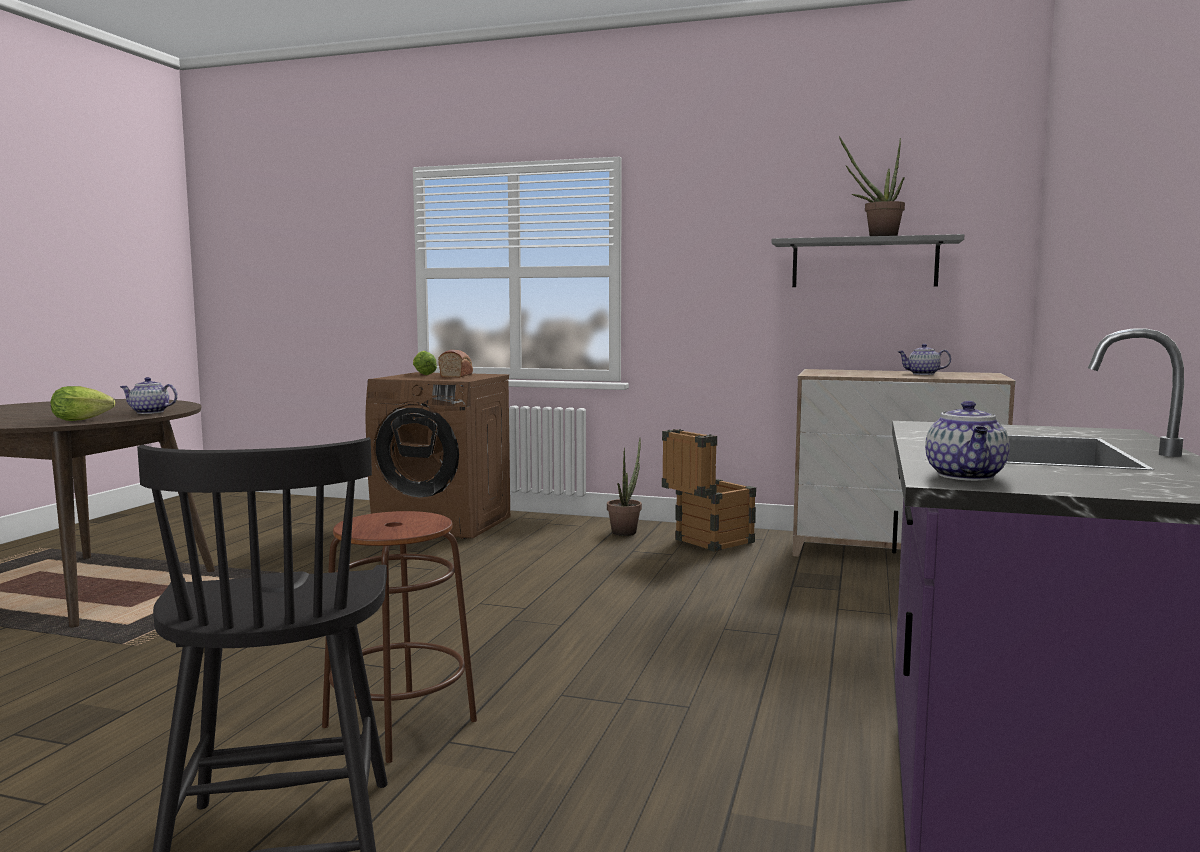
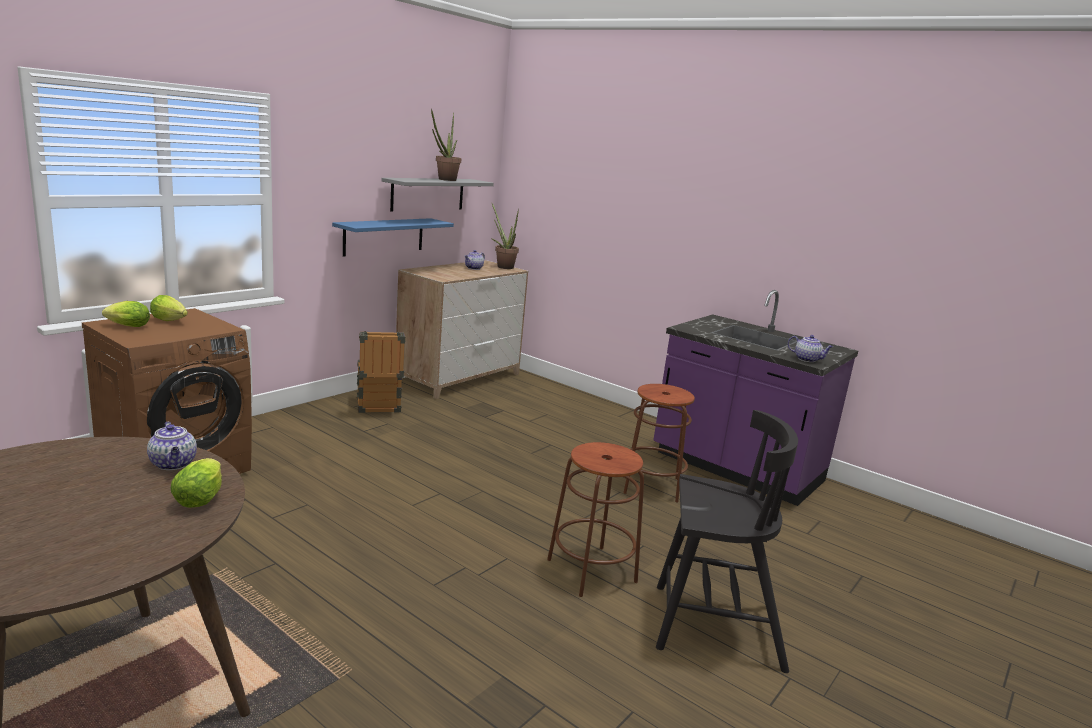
camera: 70 degrees left, 10 degrees up
teapot [120,377,178,414] -> teapot turned 60 degrees counterclockwise [147,422,197,470]
bread [438,350,473,378] -> lettuce [150,295,188,321]
potted plant [607,437,642,536] -> potted plant moved to [491,202,519,269]
none -> blue shelf [332,218,454,257]
none -> brown stool [623,384,695,503]

